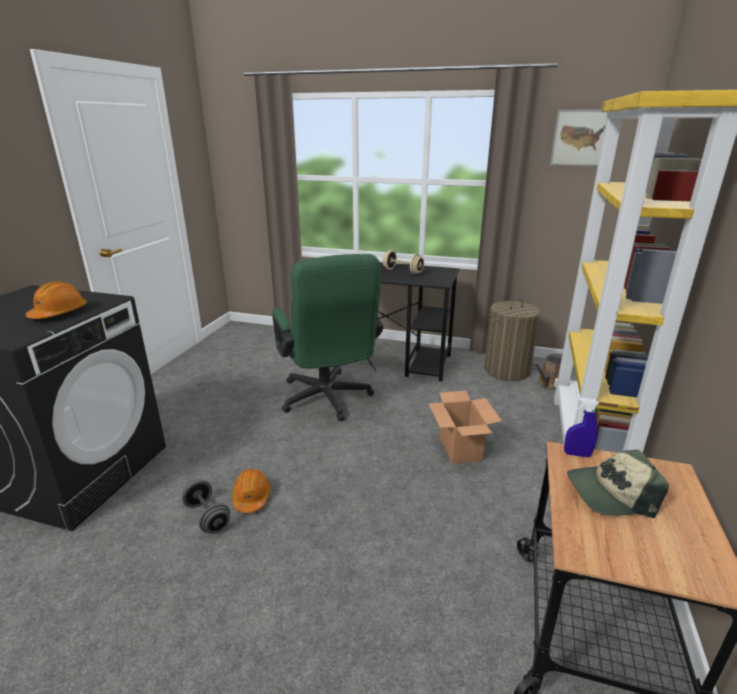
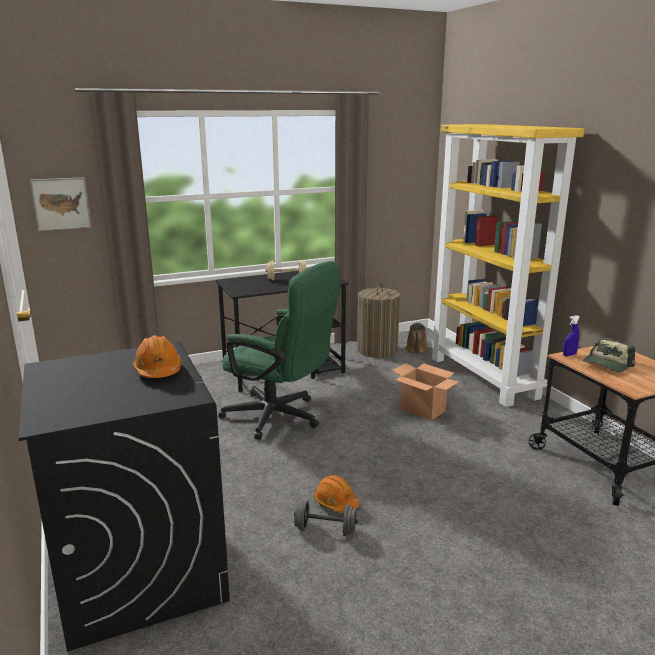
camera: 40 degrees left, 5 degrees down
picture [550,109,608,166] -> picture moved to [30,177,92,231]

